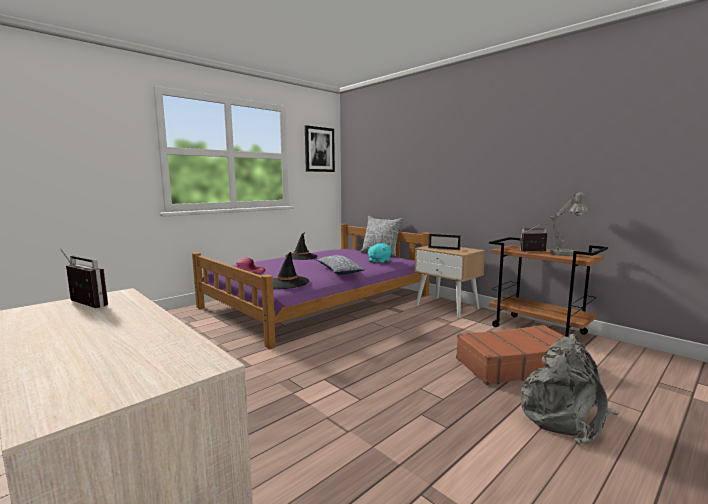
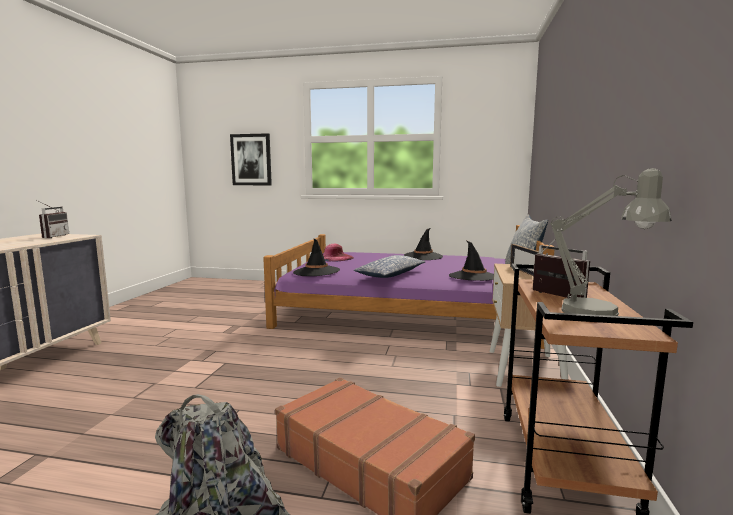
camera: 55 degrees right, 0 degrees up
picture [305,125,335,172] -> picture moved to [230,133,272,185]
turquoise plush toy [367,243,391,264] -> black hat [449,240,494,281]

